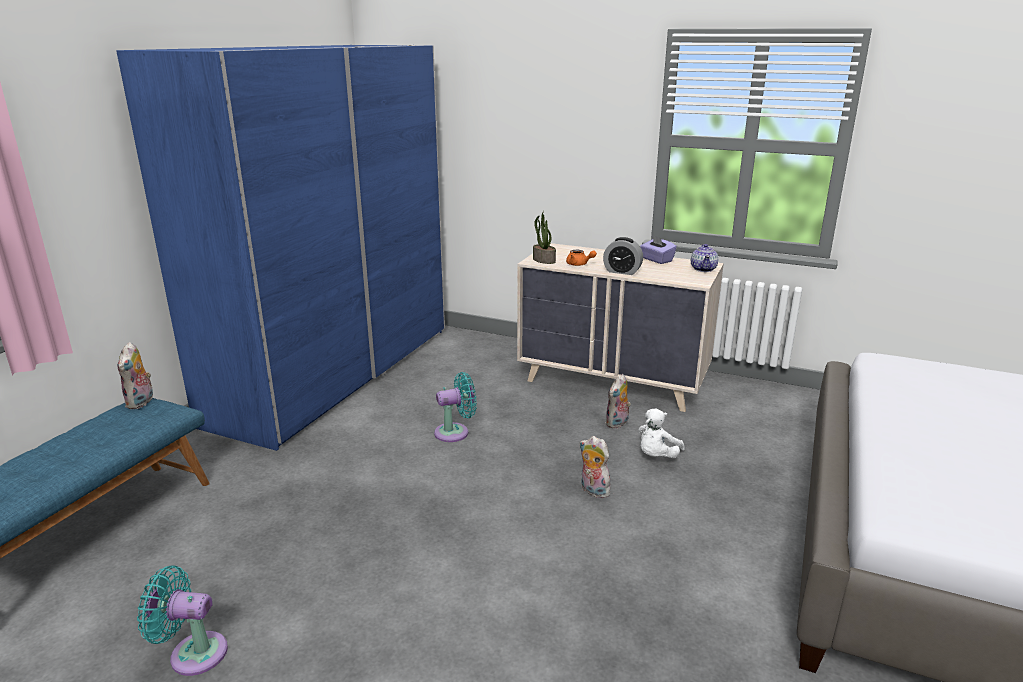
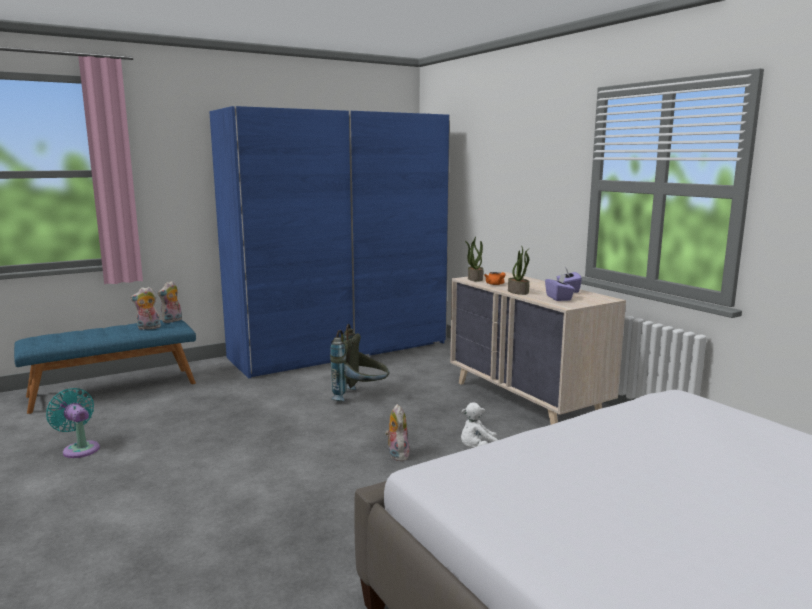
camera: 35 degrees right, 10 degrees down
turquoise fan [434,372,477,442] -> grey backpack [330,324,390,401]
alarm clock [603,237,643,275] -> potted plant [508,247,529,295]
plush toy [605,374,631,429] -> plush toy moved to [130,287,161,330]
teapot [691,244,719,272] -> none
none -> purple tissue box [545,273,575,301]

